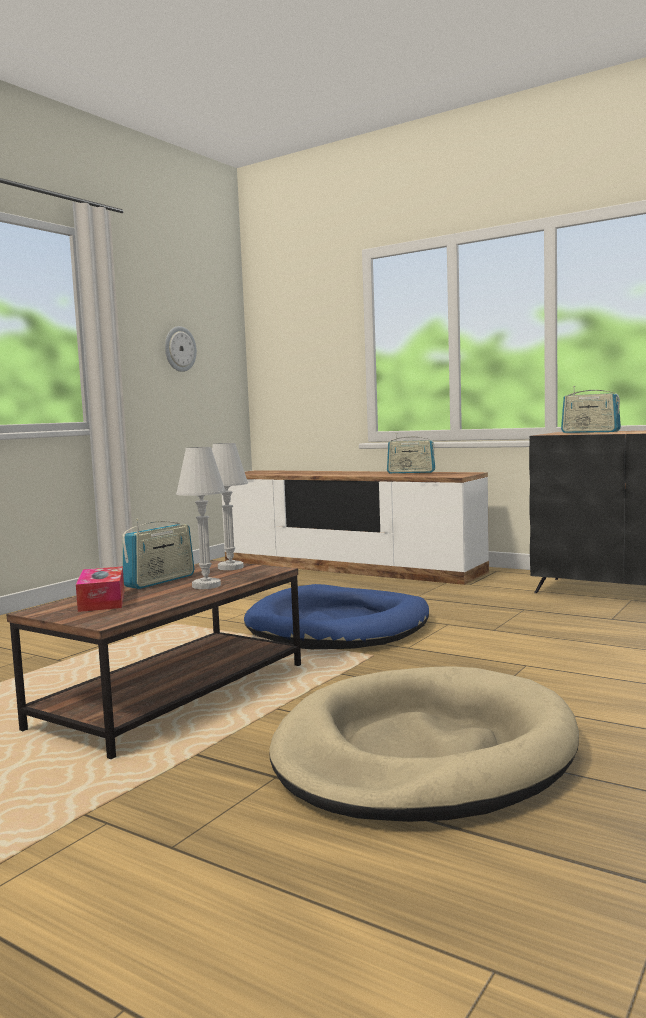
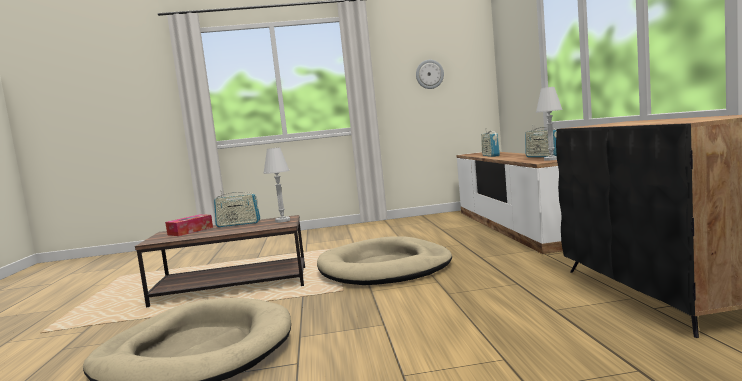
camera: 50 degrees right, 0 degrees up
white table lamp [176,447,226,589] -> white table lamp moved to [536,87,563,161]
blue dog bed [244,584,429,649] -> beige dog bed [317,236,452,285]
radio [561,386,621,433] -> radio moved to [481,128,500,157]

